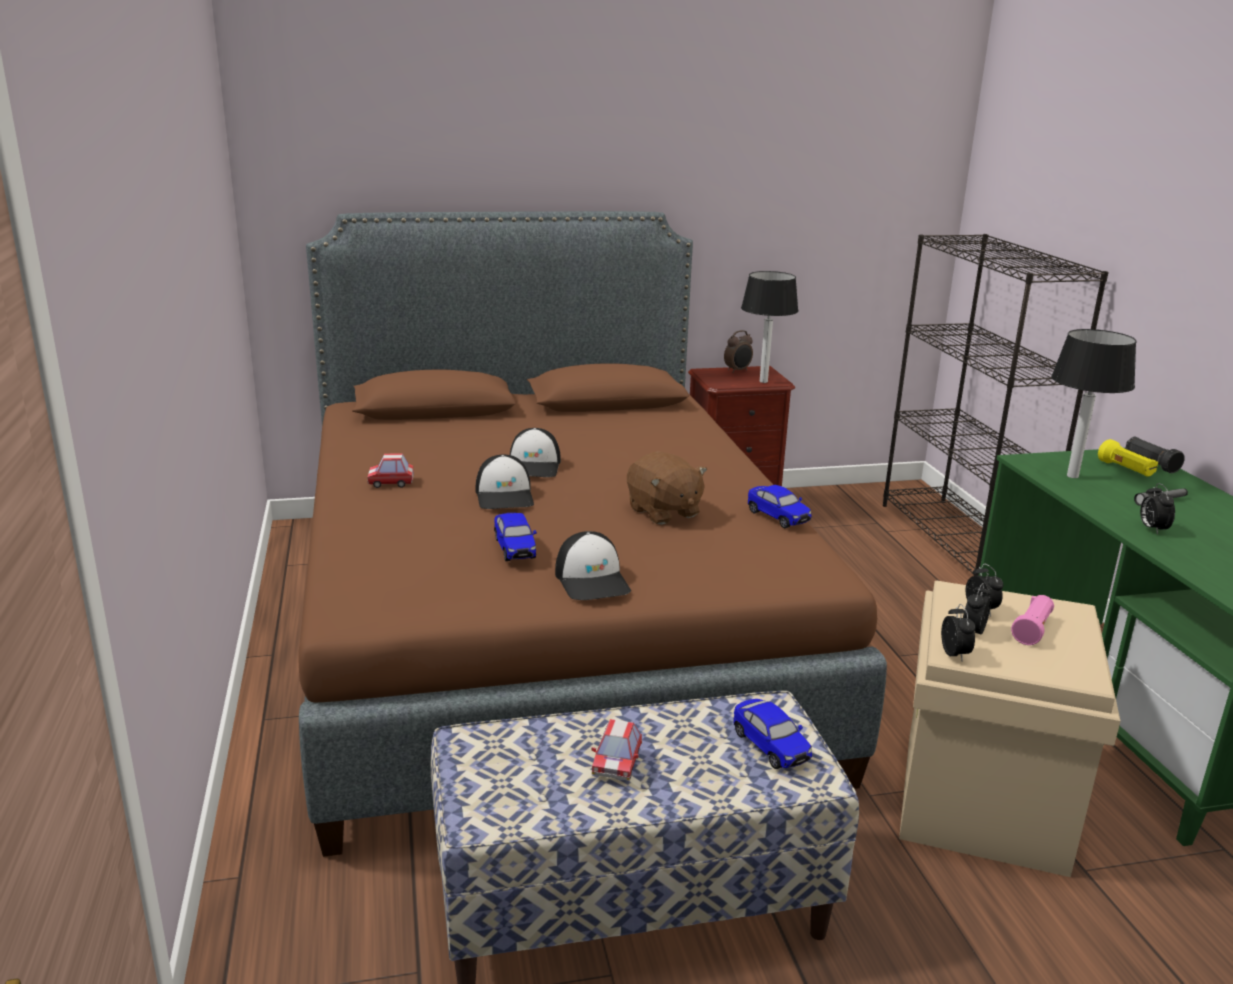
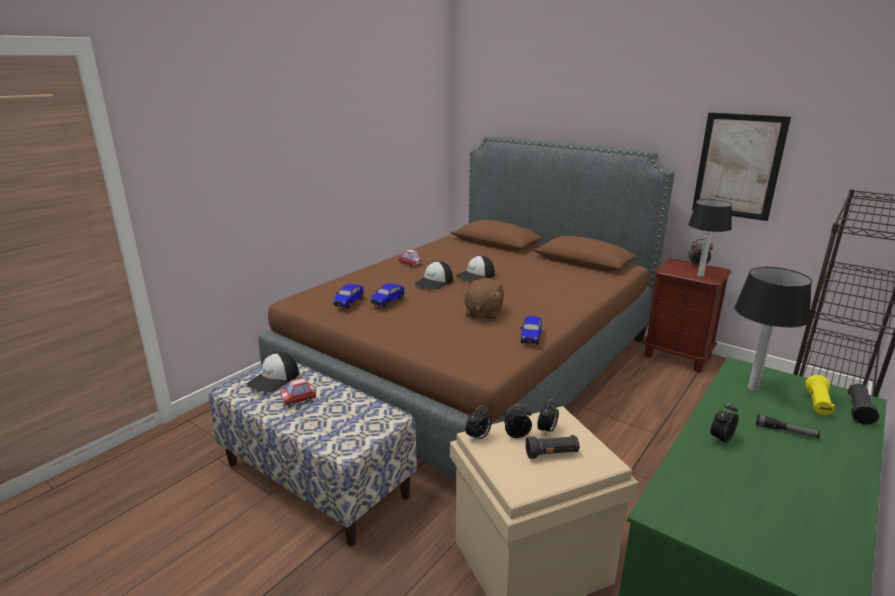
camera: 50 degrees right, 0 degrees up
cap [555,531,631,600] -> cap moved to [247,352,299,392]
toy car [733,699,812,769] -> toy car moved to [333,284,364,308]
pink flashlight [1011,595,1054,645] -> black flashlight [525,435,580,459]
none -> picture [692,112,791,221]

